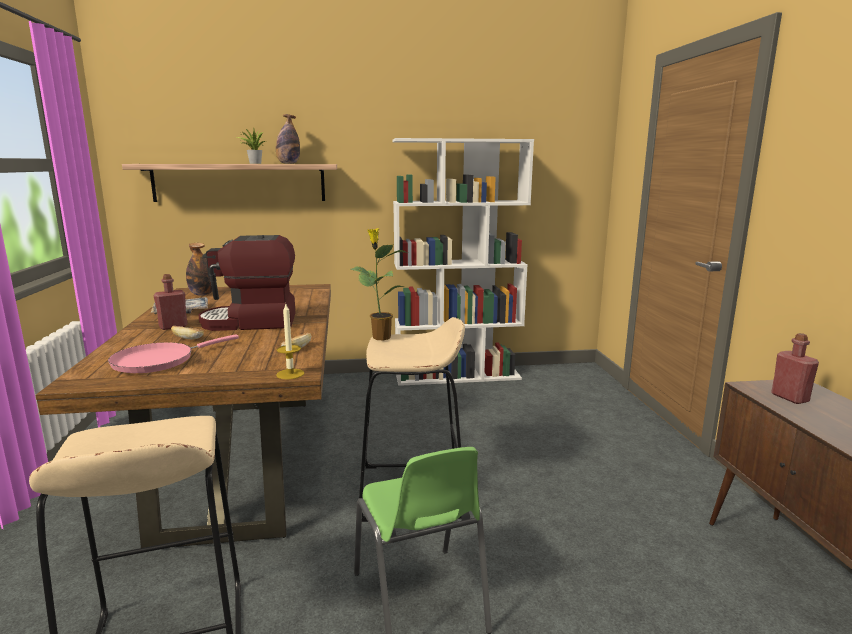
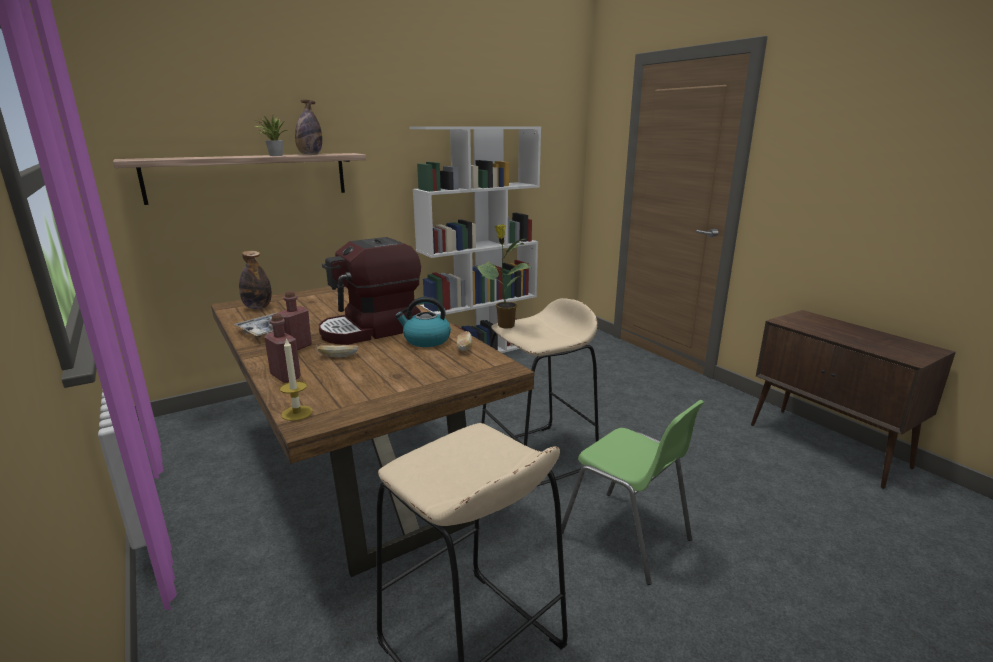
camera: 25 degrees left, 5 degrees up
pink frying pan [108,334,239,373] -> none
candle [276,304,305,379] -> candle moved to [279,338,313,421]
red bottle [771,333,819,404] -> red bottle moved to [264,313,301,383]
none -> kettle [395,297,451,347]

